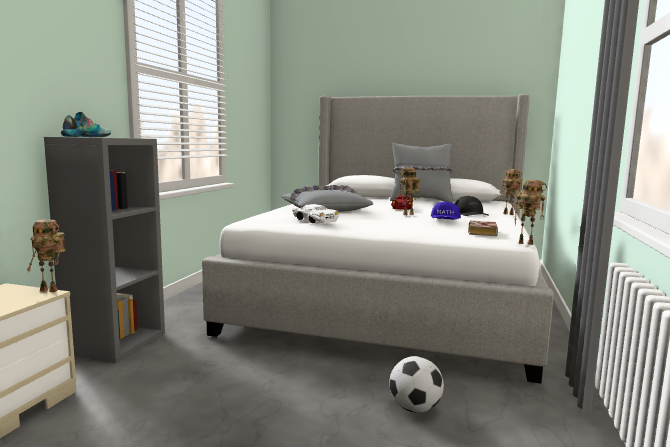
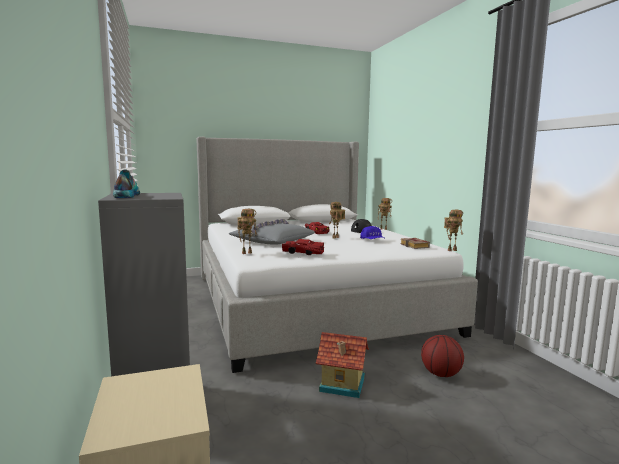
camera: 35 degrees left, 0 degrees up
toy robot [27,220,66,292] -> toy robot moved to [237,209,257,254]
white toy car [292,204,339,223] -> red toy car [282,239,324,255]
football [389,356,444,413] -> basketball [421,335,464,377]
grey pillow [390,143,454,203] -> none
none -> toy house [316,332,369,398]

